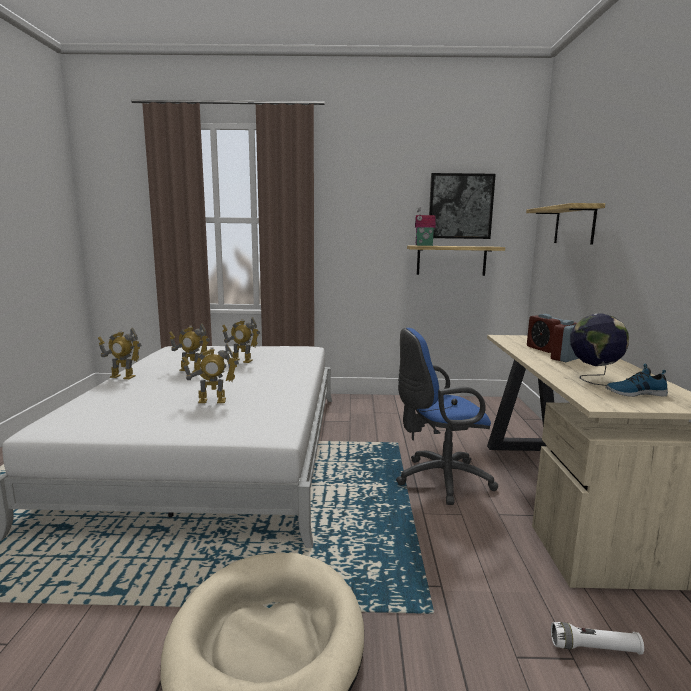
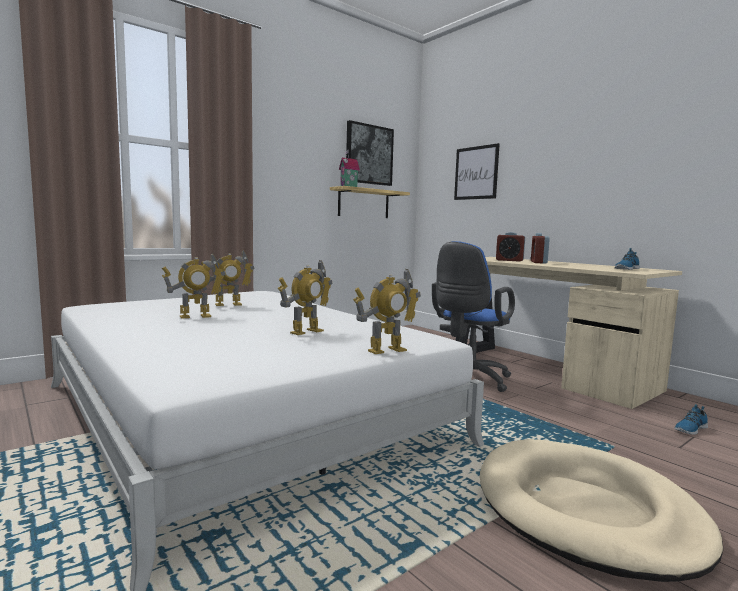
camera: 40 degrees left, 5 degrees down
toy robot [98,328,142,379] -> toy robot moved to [353,269,421,354]
shelf [526,203,605,245] -> picture [454,143,500,200]
white flashlight [551,622,644,655] -> shoe [674,404,708,435]
globe [570,313,629,386] -> none

